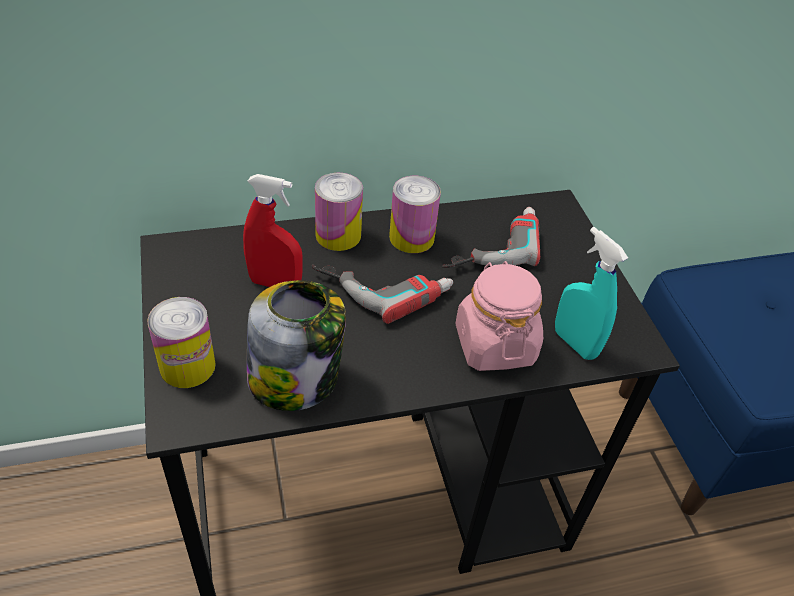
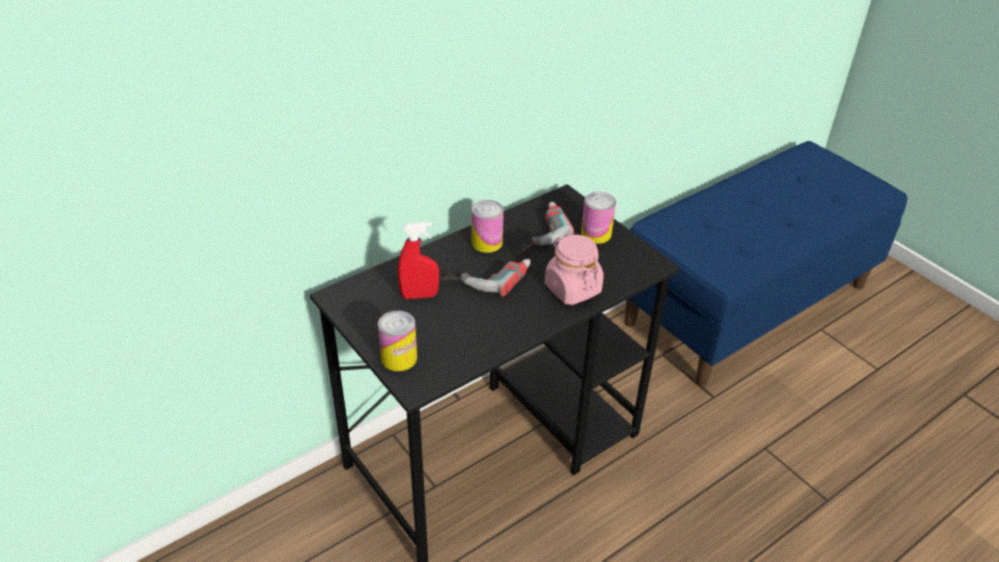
camera: 20 degrees left, 5 degrees down
jar [247,280,346,411] -> none
can [315,173,363,251] -> can moved to [581,192,616,244]
turquoise spray bottle [555,227,628,360] -> none

